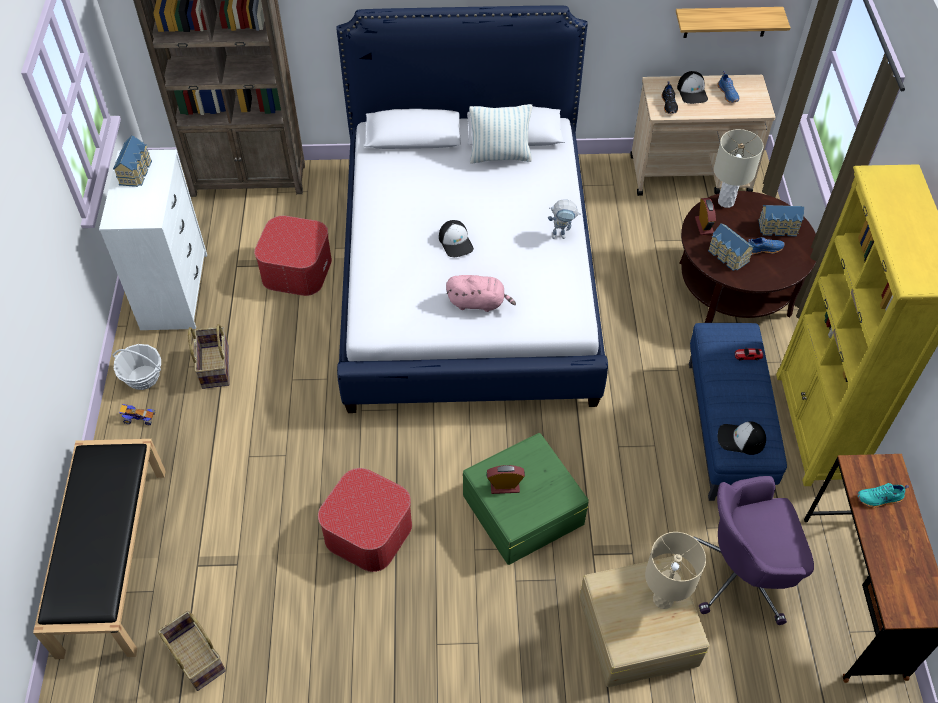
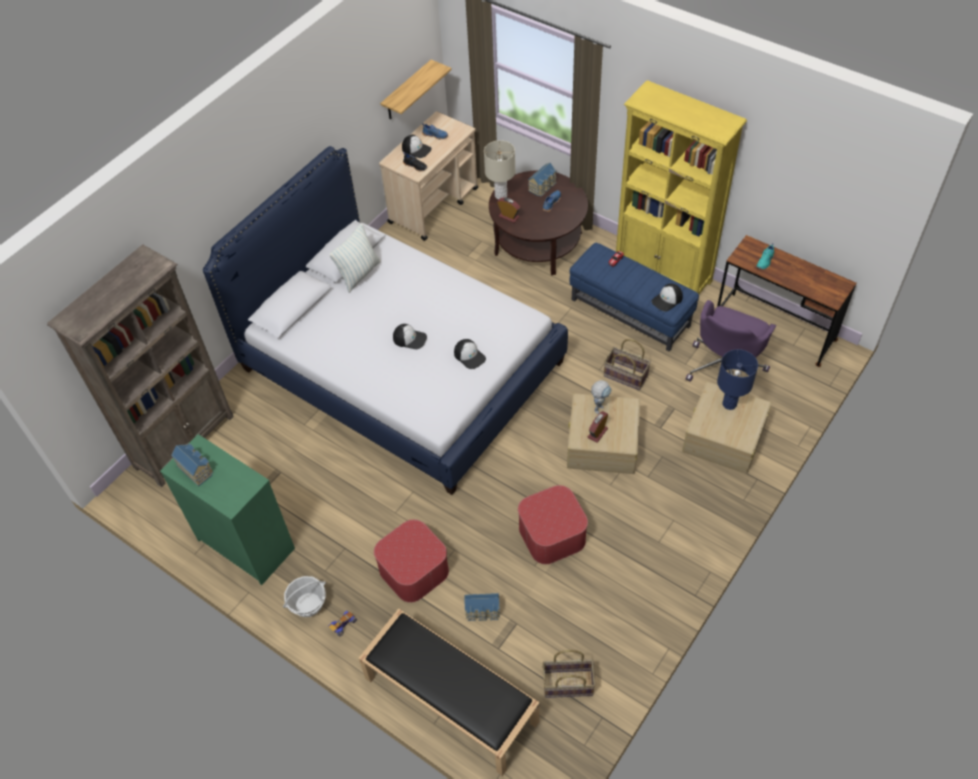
camera: 50 degrees left, 0 degrees up
white dresser [99,149,207,330] -> green dresser [160,434,295,585]
basket [188,324,230,389] -> basket moved to [604,339,651,390]
ottoman [254,216,332,296] -> ottoman moved to [374,519,449,603]
pink plush toy [446,275,516,312] -> cap [454,339,486,369]
green storage box [463,433,589,565] -> beige storage box [567,393,640,474]
toy robot [548,199,580,239] -> toy robot moved to [591,380,612,414]
beige table lamp [645,532,706,609] -> blue table lamp [717,349,758,410]
toy house [708,223,754,271] -> toy house moved to [464,593,500,621]

